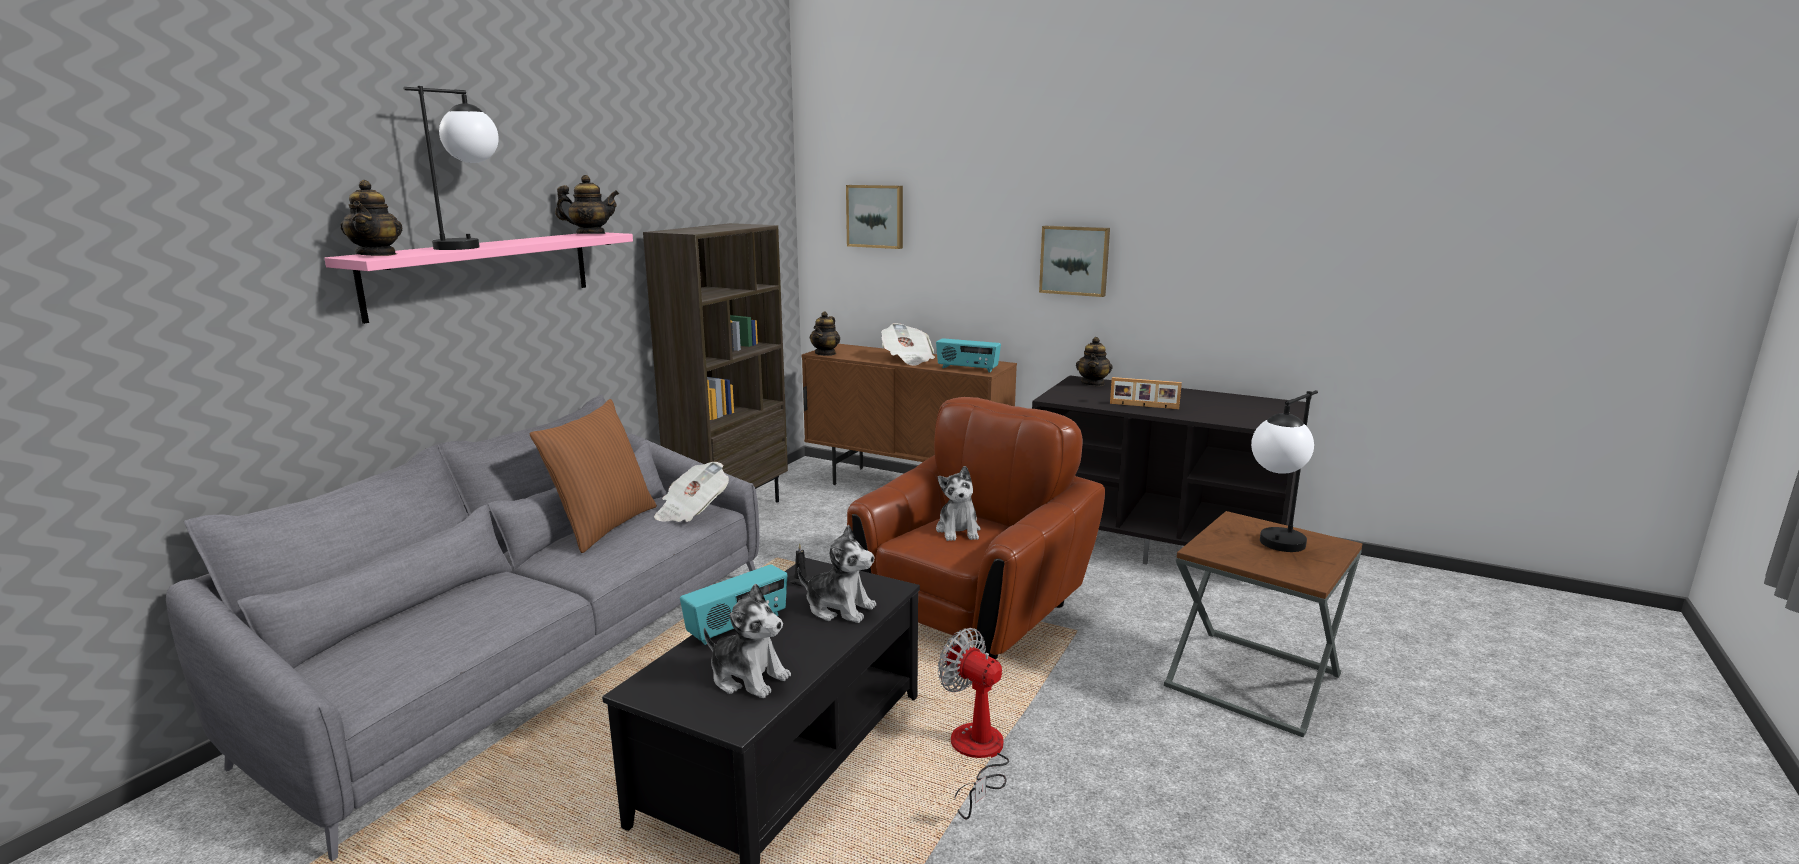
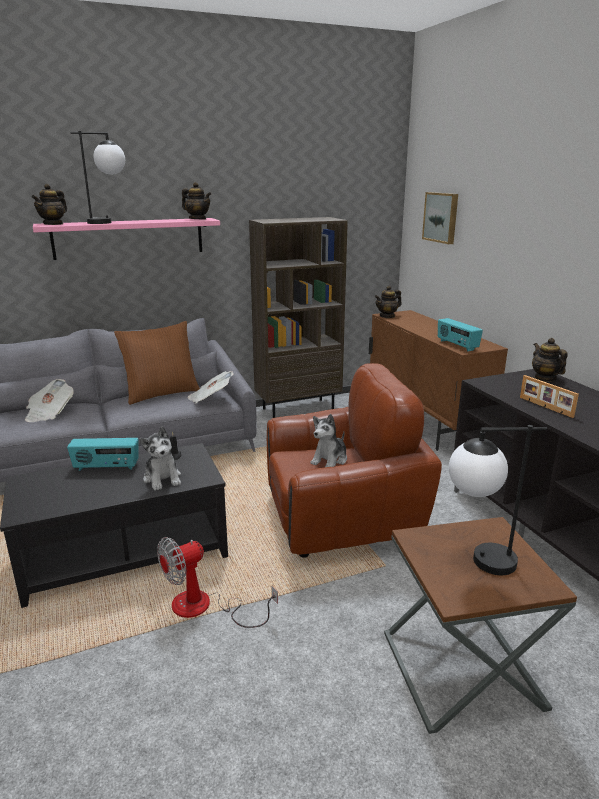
camera: 40 degrees right, 5 degrees up
plush toy [704,583,791,698] -> none
newspaper [881,323,935,366] -> newspaper moved to [25,379,74,422]
fan [938,628,1009,820] -> fan turned 120 degrees counterclockwise [157,537,278,628]
picture [1039,226,1110,297] -> none
teapot [1076,337,1113,386] -> teapot turned 105 degrees clockwise [532,338,567,382]

